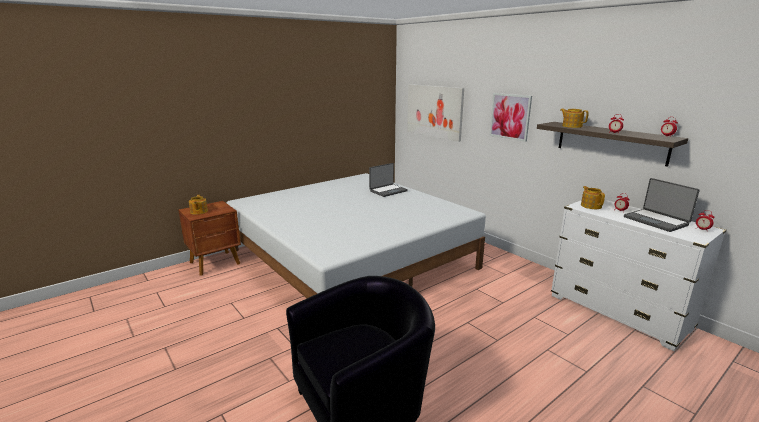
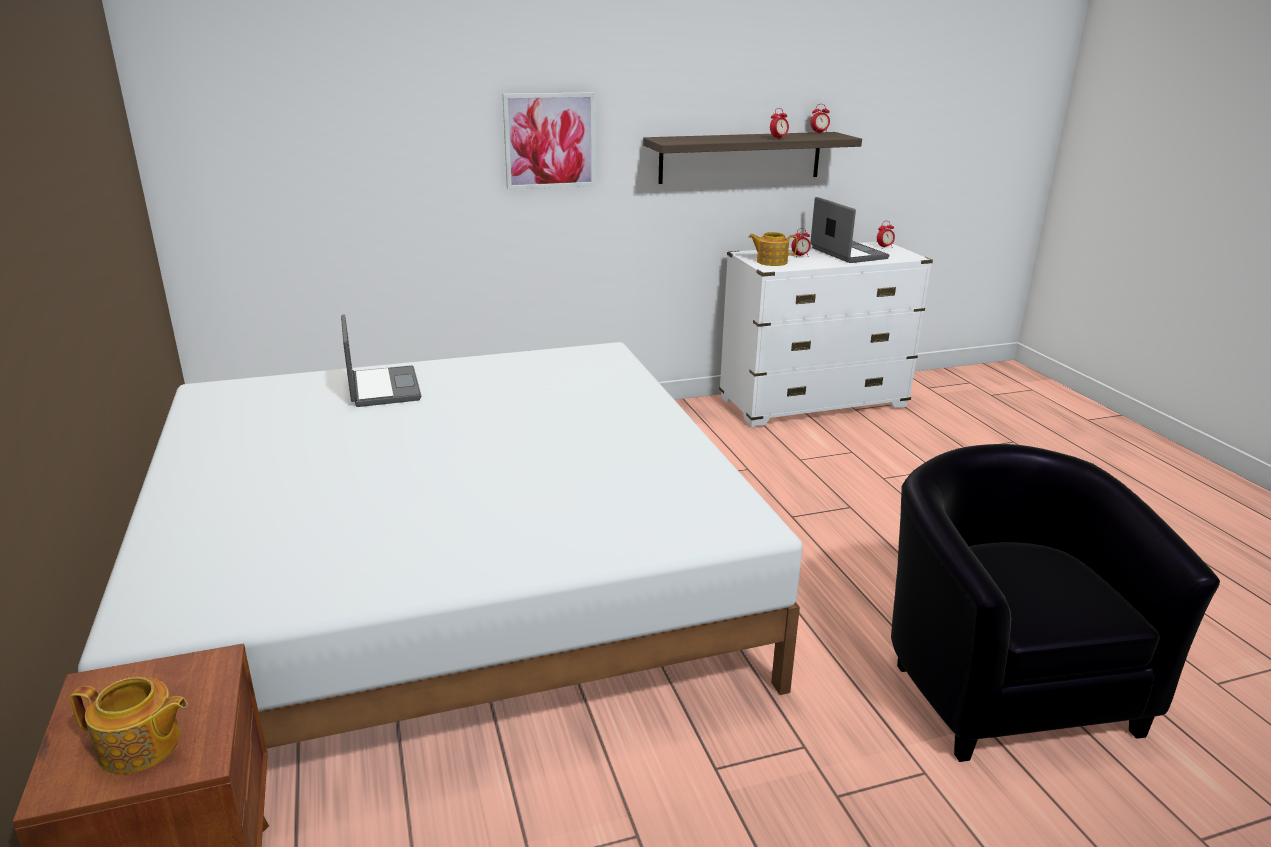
camera: 70 degrees left, 5 degrees up
picture [407,84,464,142] -> none
teapot [560,108,589,128] -> none
laptop [624,178,700,232] -> laptop turned 105 degrees counterclockwise [810,197,889,263]

